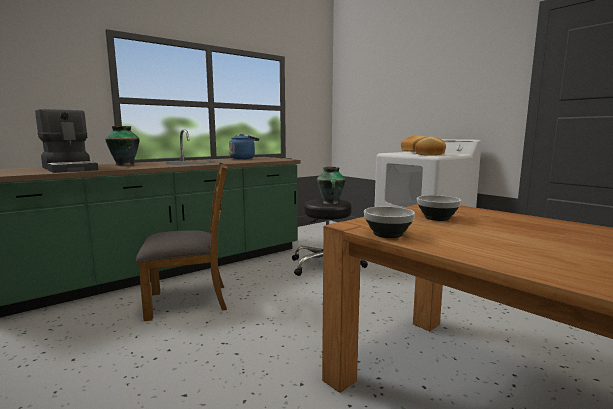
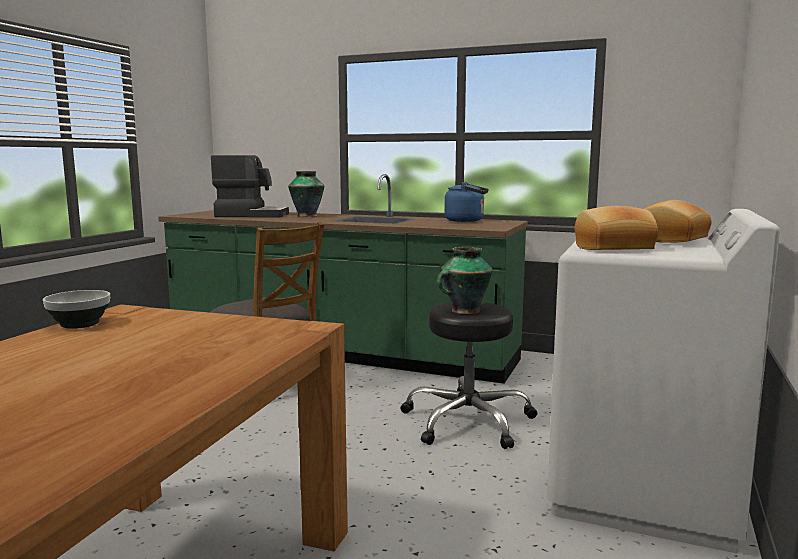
camera: 60 degrees right, 0 degrees up
coffee machine [35,109,98,173] -> coffee machine turned 105 degrees counterclockwise [211,155,289,218]
bowl [417,195,461,221] -> none

